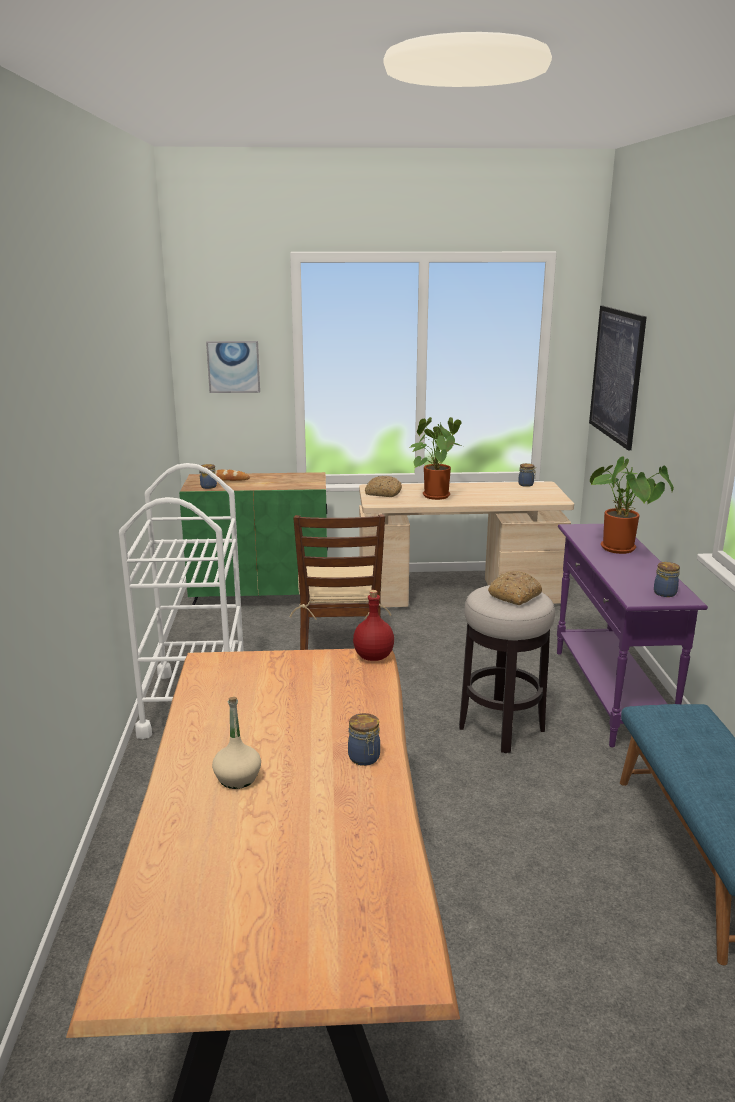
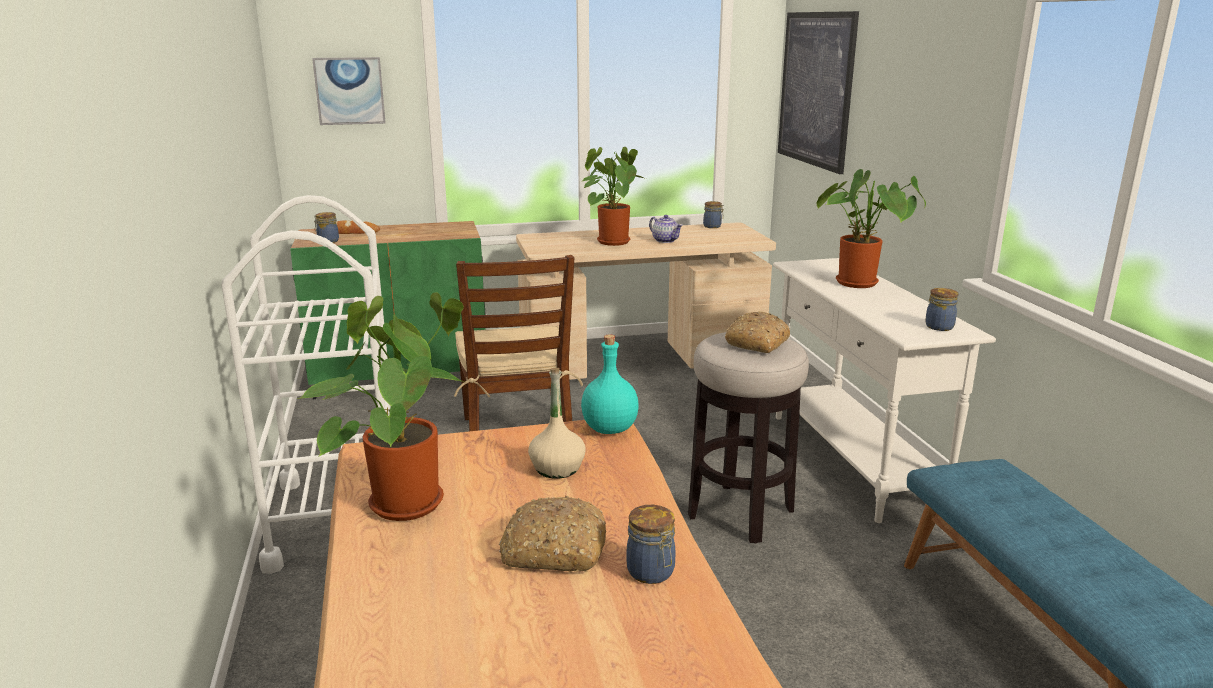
camera: 10 degrees left, 0 degrees up
beige bottle [212,697,261,789] -> beige bottle moved to [528,368,586,479]
red bottle [353,590,394,661] -> turquoise bottle [581,334,639,434]
bread [365,476,402,497] -> bread moved to [499,496,606,572]
purple console table [557,524,708,747] -> white console table [773,258,996,523]
none -> potted plant [297,292,465,521]
none -> teapot [649,215,683,243]

